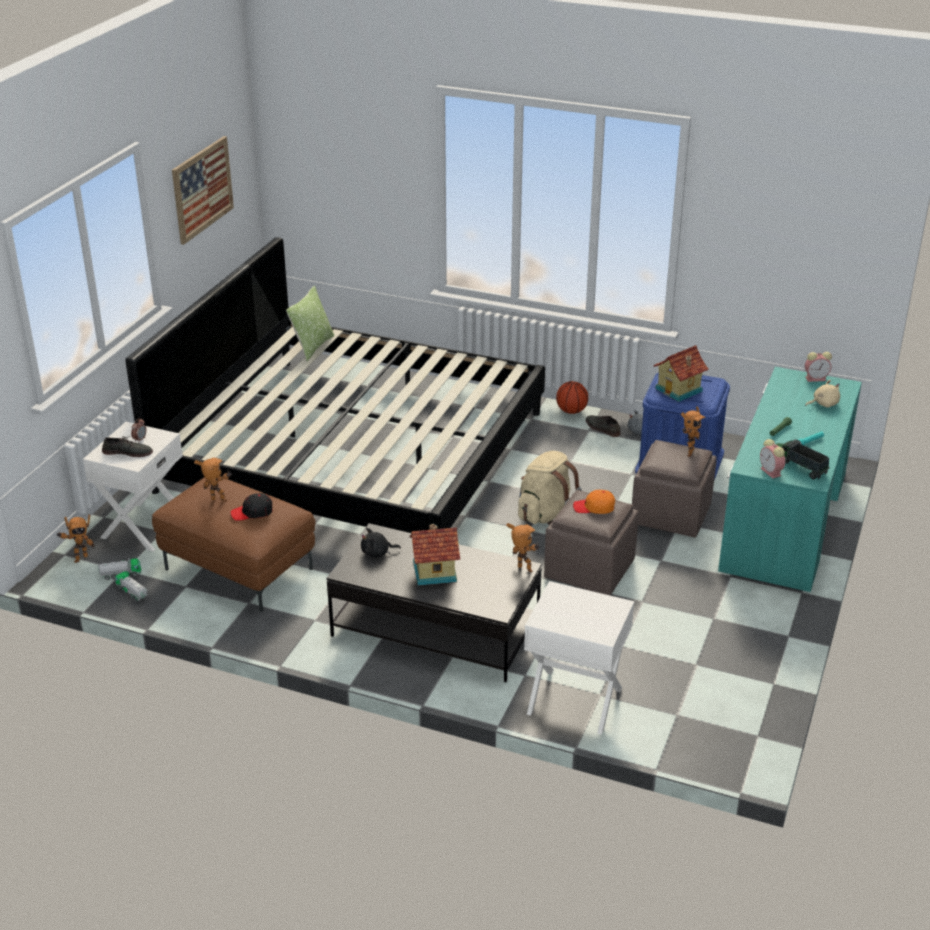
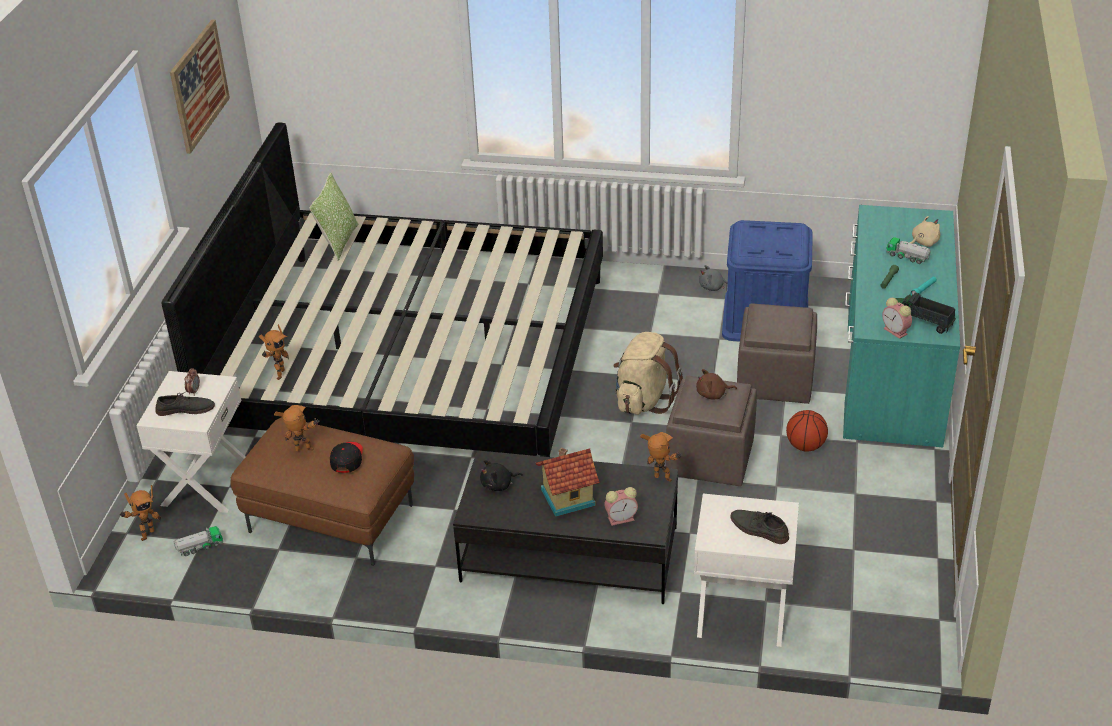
camera: 10 degrees left, 5 degrees up
toy truck [115,572,148,602] -> toy truck moved to [886,237,930,264]
black cap [230,493,273,521] -> black cap turned 120 degrees clockwise [330,442,363,473]
basketball [556,381,588,414] -> basketball moved to [786,410,828,452]
orange cap [573,490,615,514] -> brown plush toy [696,369,737,400]
grey shoe [586,415,621,437] -> grey shoe moved to [730,510,789,544]
toy house [653,345,709,402] -> none
toy robot [681,406,706,457] -> toy robot moved to [259,324,289,380]
alarm clock [805,352,832,382] -> alarm clock moved to [604,487,638,526]

